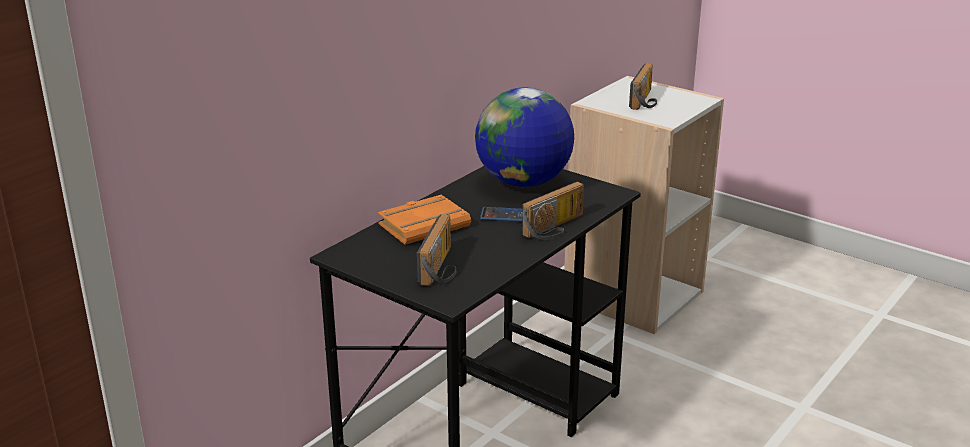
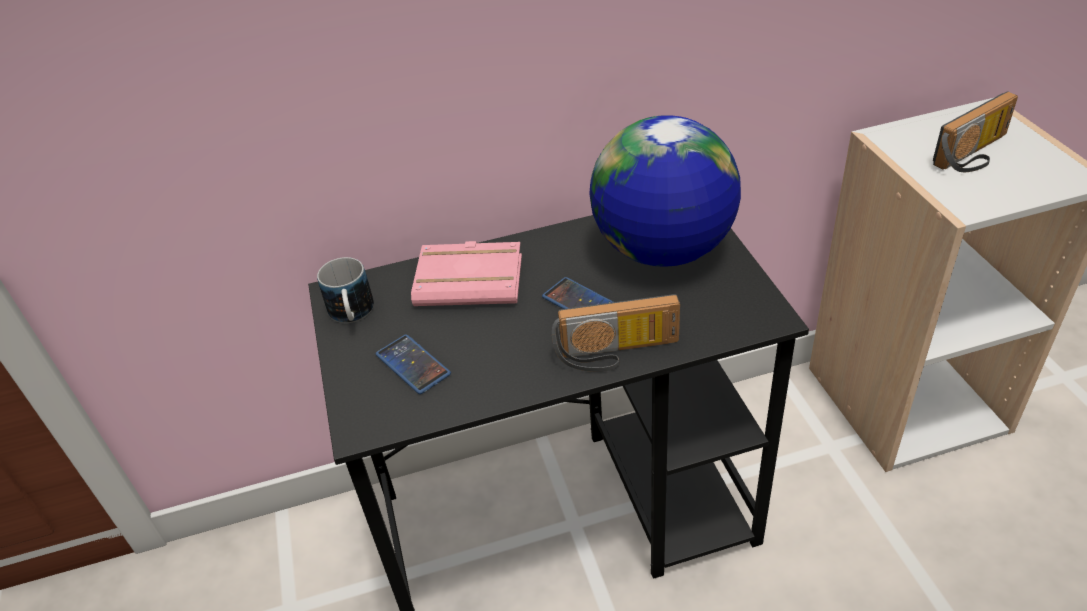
camera: 40 degrees right, 15 degrees up
orange book [378,195,471,245] -> pink book [411,241,522,306]
radio [417,214,456,286] -> phone [376,334,451,394]
none -> mug [317,257,374,323]

